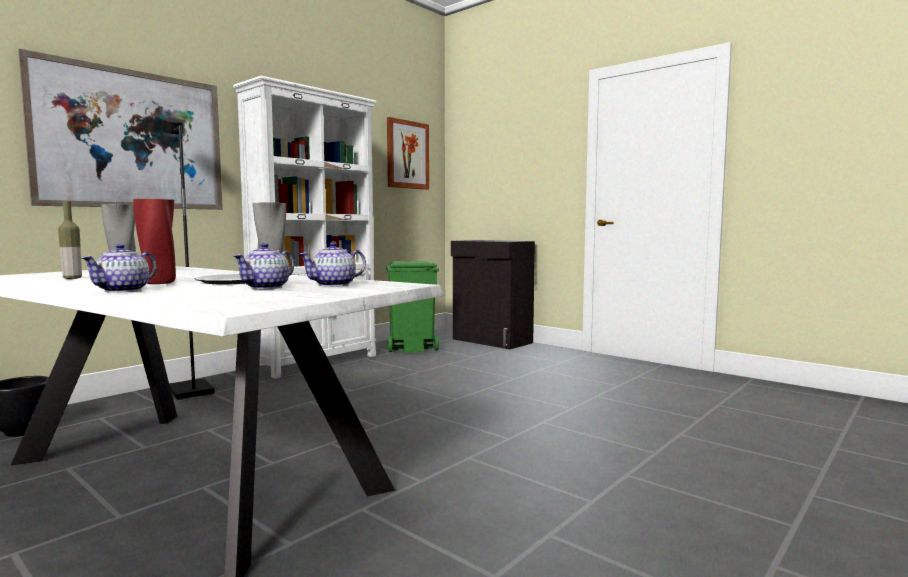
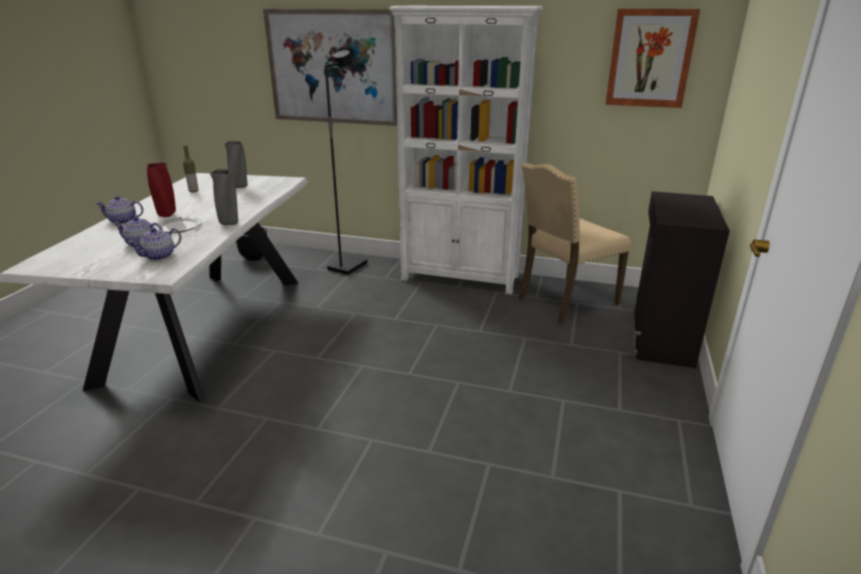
camera: 65 degrees right, 20 degrees up
teapot [298,242,366,287] -> teapot turned 75 degrees counterclockwise [128,228,181,260]
green trash can [386,261,439,353] -> beige chair [518,163,631,323]

